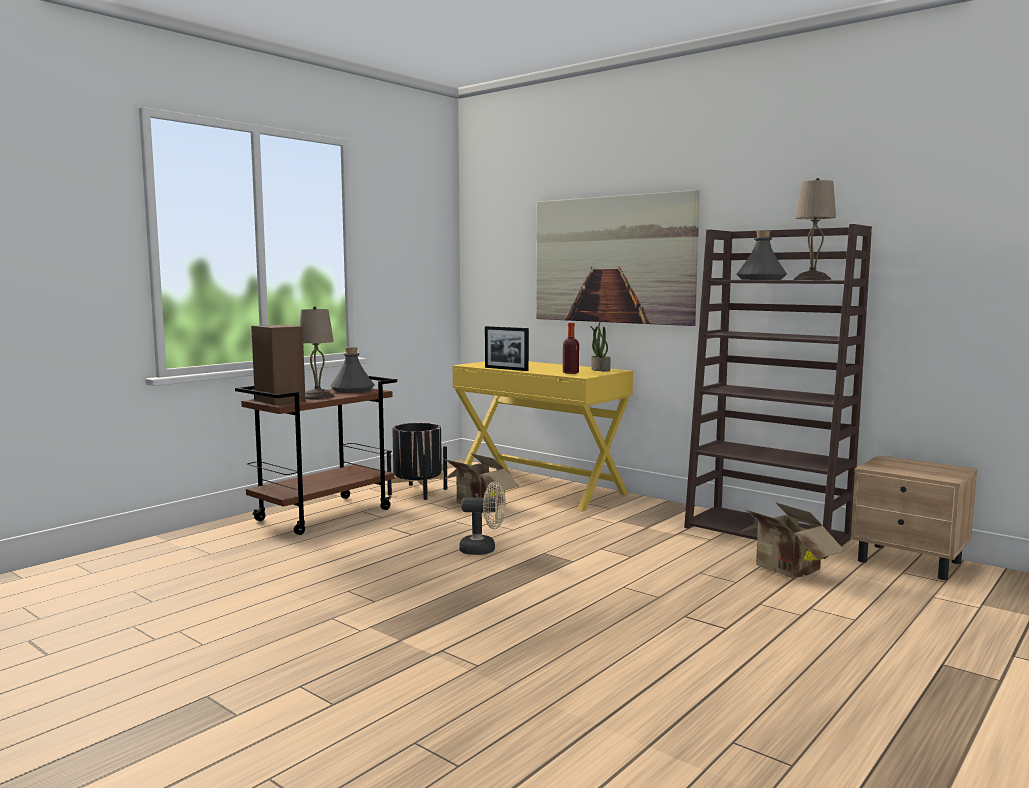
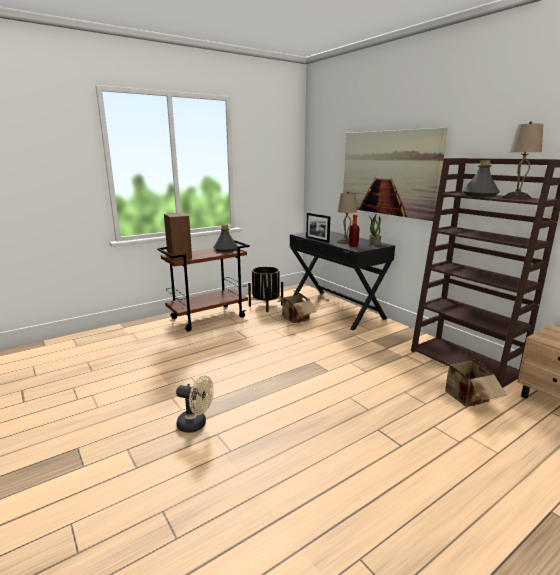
camera: 15 degrees right, 10 degrees up
beige table lamp [299,306,335,399] -> beige table lamp moved to [337,192,357,244]
yellow desk [452,362,633,511] -> black desk [290,231,395,330]
beige fan [459,481,506,555] -> beige fan moved to [176,376,214,433]

